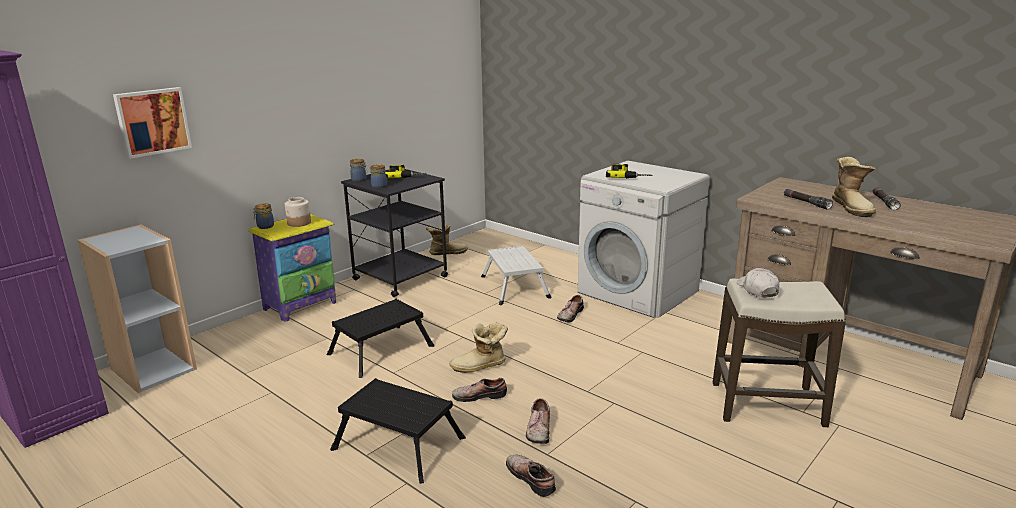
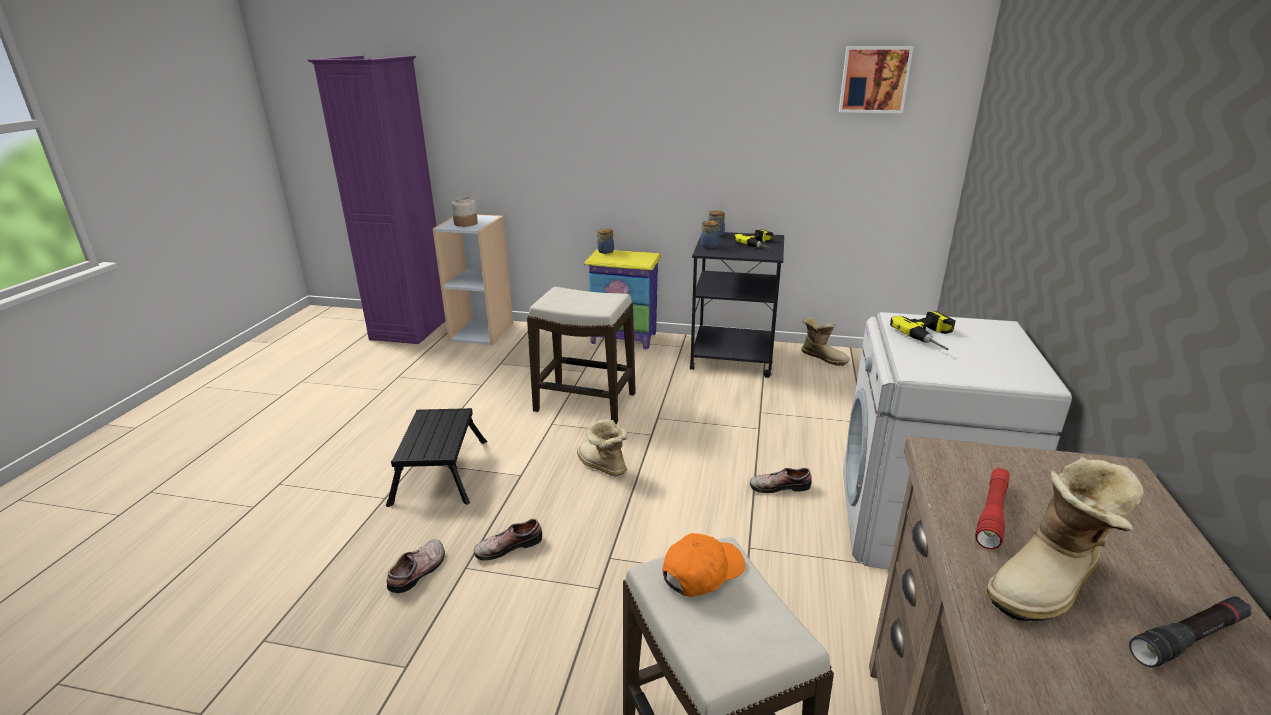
camera: 60 degrees right, 5 degrees up
picture [113,87,192,159] -> picture moved to [839,46,913,113]
jar [285,197,311,227] -> jar moved to [451,197,478,227]
black step ladder [326,299,435,378] -> stool [527,287,636,424]
shoe [452,378,507,402] -> none
white step ladder [481,246,552,305] -> none
white cap [737,268,779,298] -> orange cap [663,533,745,597]
black flashlight [784,189,833,210] -> red flashlight [975,468,1010,549]

